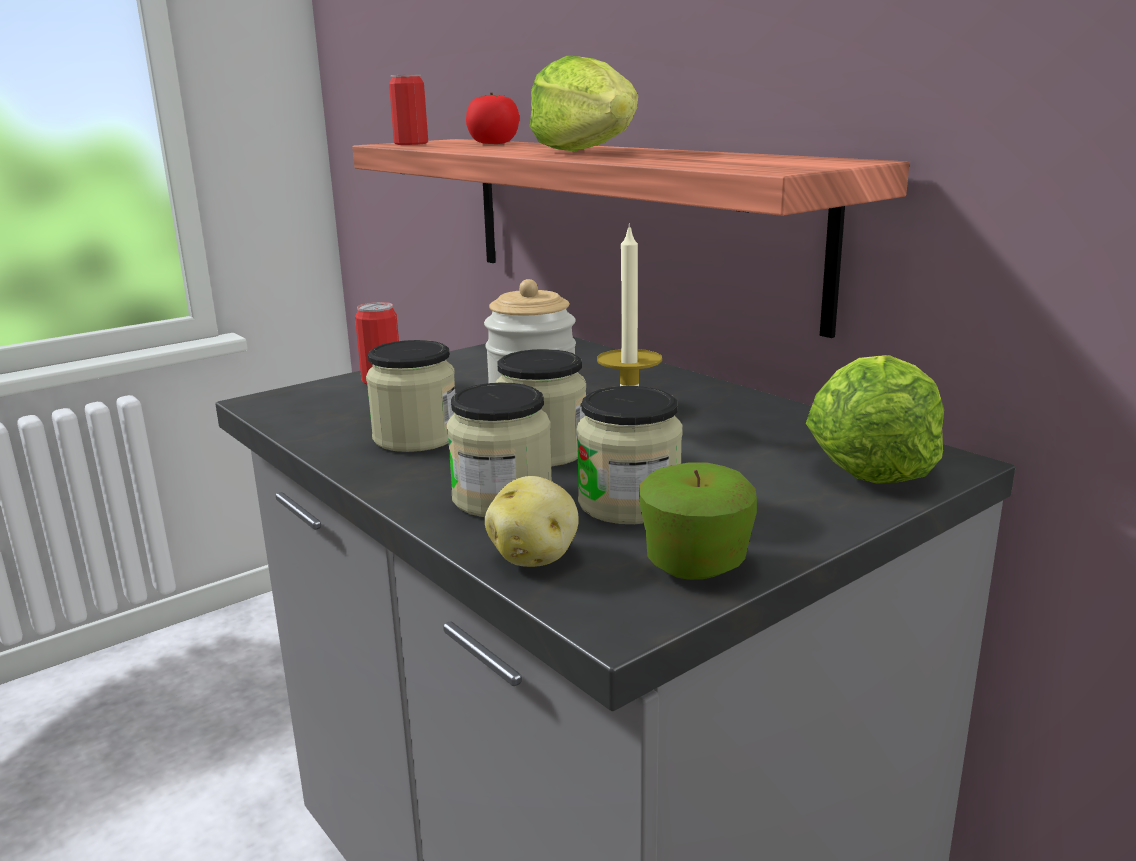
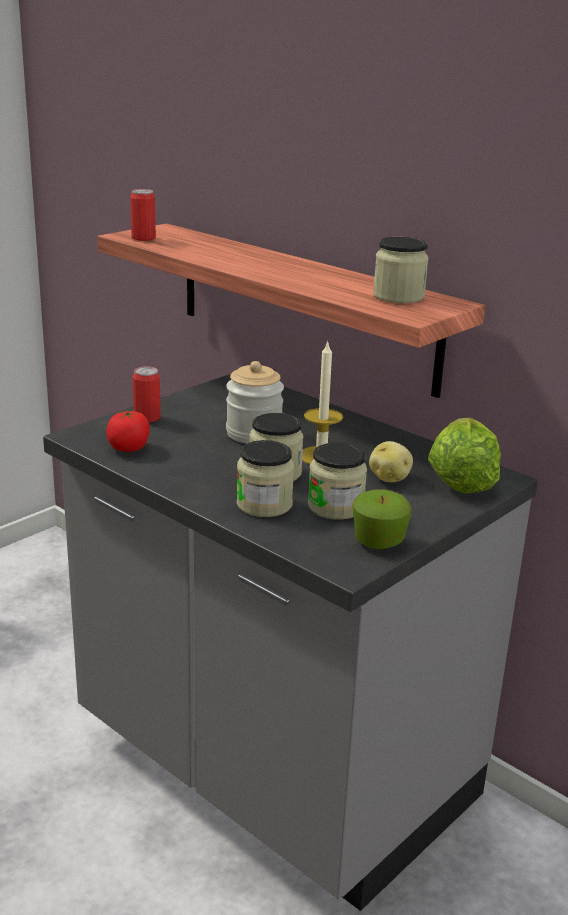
camera: 10 degrees left, 5 degrees up
jar [366,340,455,452] -> jar moved to [373,237,429,303]
tomato [466,93,519,144] -> tomato moved to [107,411,150,452]
potato [485,476,579,567] -> potato moved to [369,441,413,482]
lettuce [530,56,638,151] -> none

